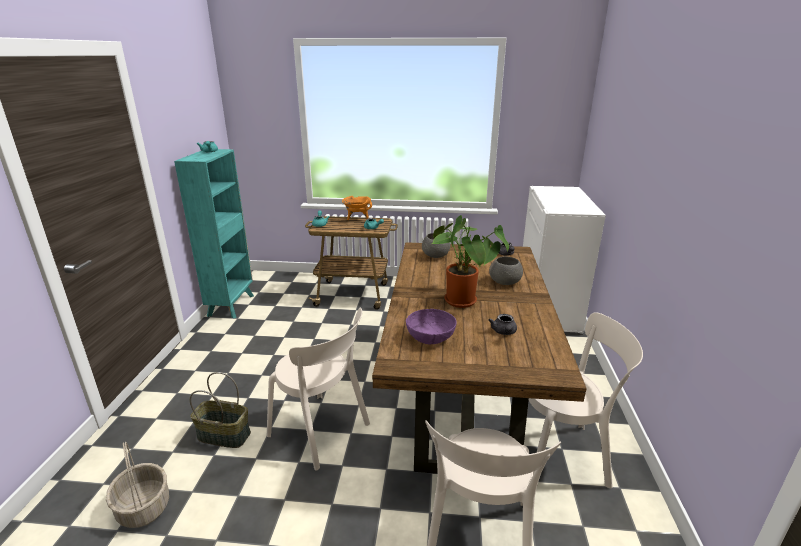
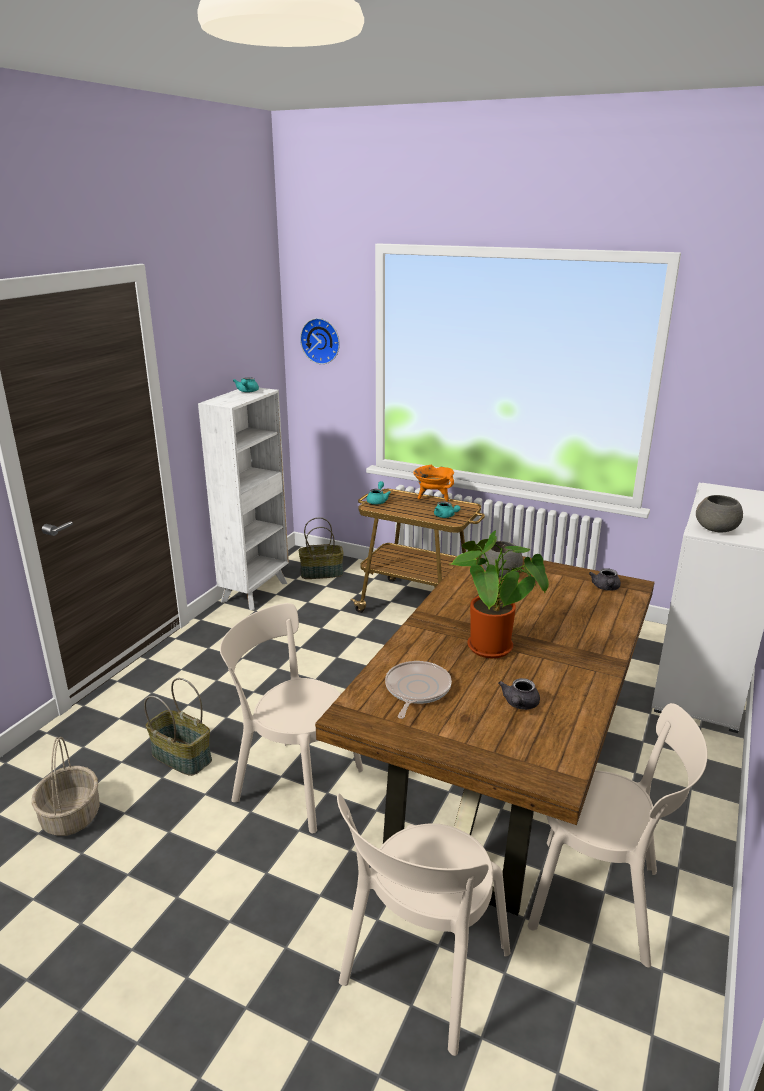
camera: 20 degrees right, 0 degrees up
turquoise bookcase [174,149,254,319] -> white bookcase [198,388,289,610]
beige chair [267,308,370,471] -> beige chair turned 150 degrees clockwise [220,603,363,833]
purple bowl [406,309,457,345] -> frying pan [385,661,452,719]
grey bowl [489,256,523,285] -> grey bowl moved to [696,495,743,532]
none -> basket [299,517,344,579]
none -> wall clock [300,318,340,364]

